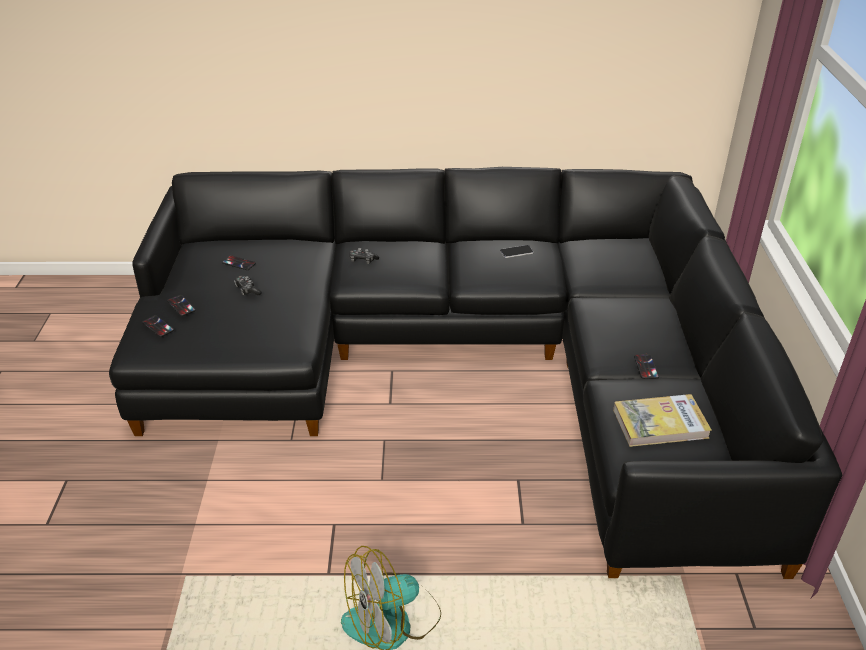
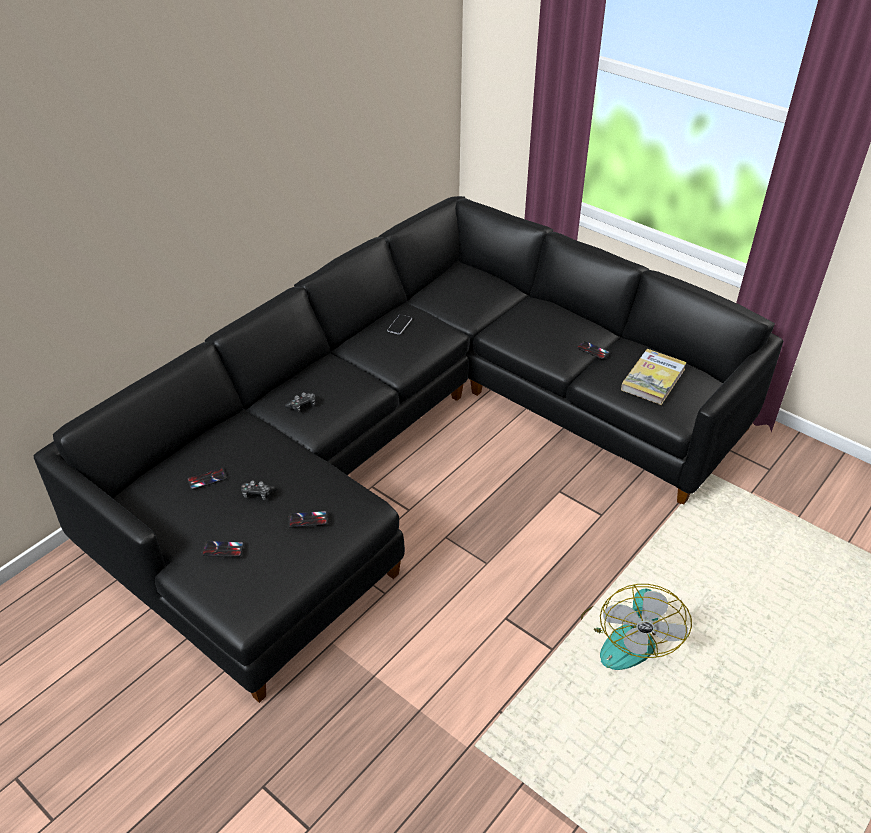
camera: 50 degrees left, 5 degrees up
phone [142,315,174,337] -> phone moved to [288,511,327,528]

